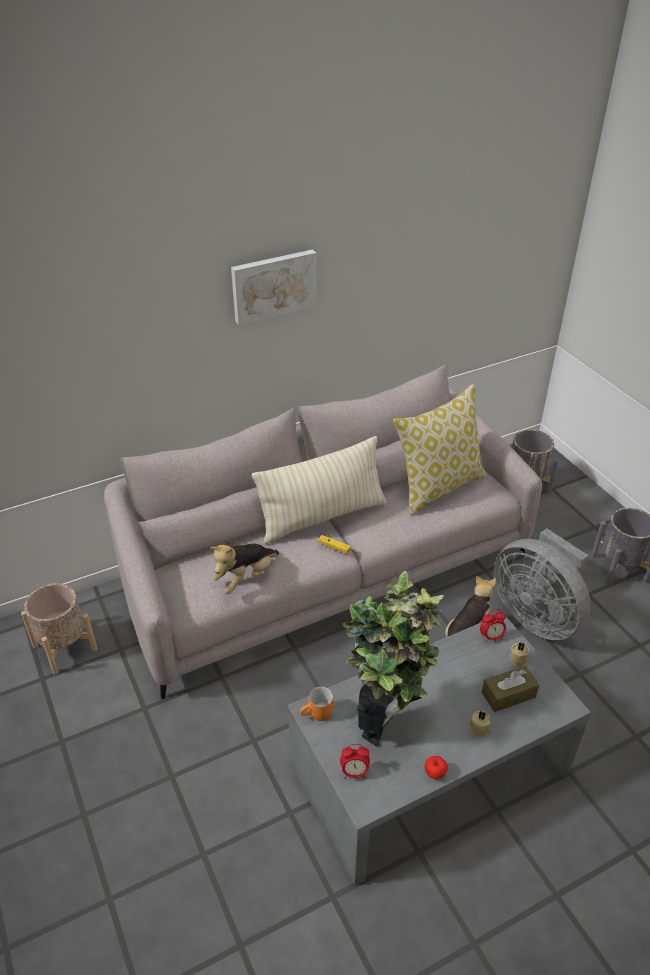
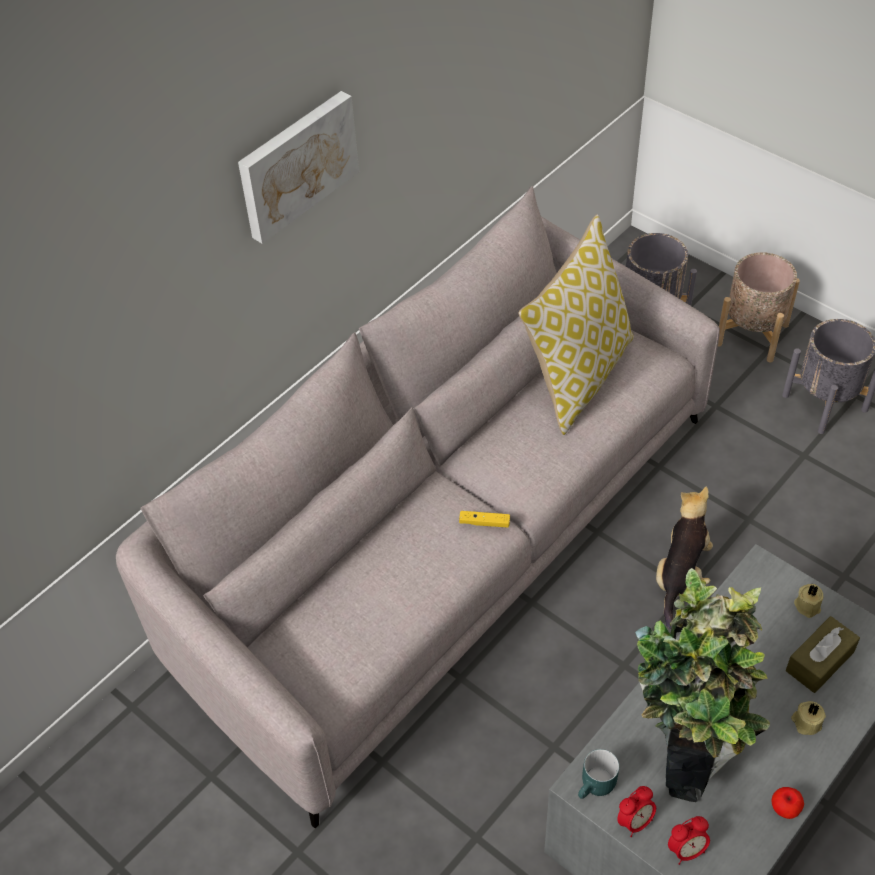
camera: 20 degrees left, 10 degrees up
beige planter [21,583,98,675] -> beige planter moved to [718,252,800,362]
plush toy [210,543,279,594] -> none
beige pillow [252,436,387,544] -> none
orange mug [300,687,333,721] -> turquoise mug [578,749,619,799]
alarm clock [480,609,506,643] -> alarm clock moved to [617,786,656,837]
grey fan [493,528,590,640] -> none

